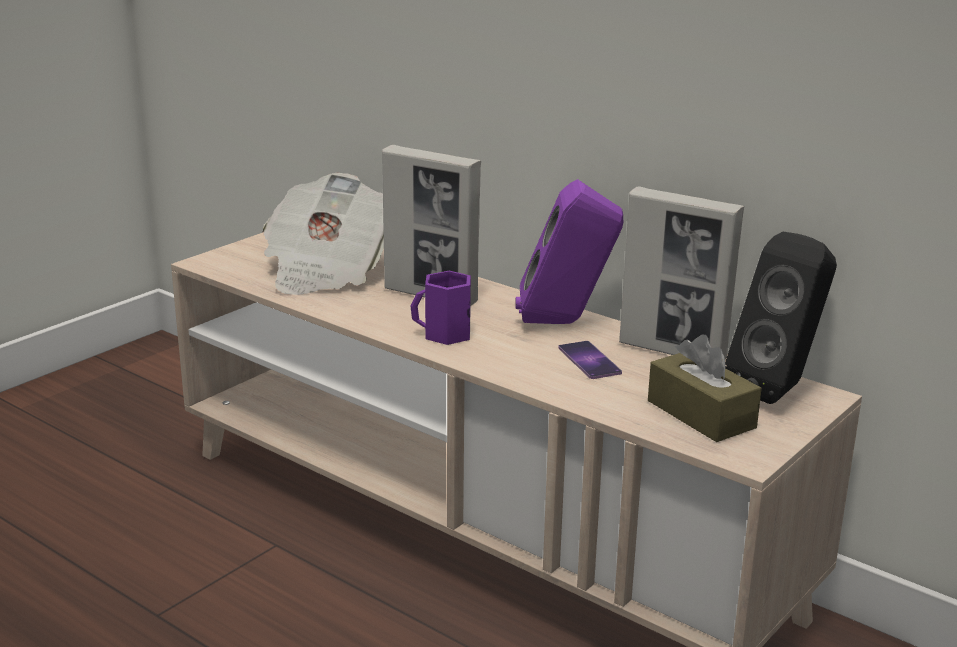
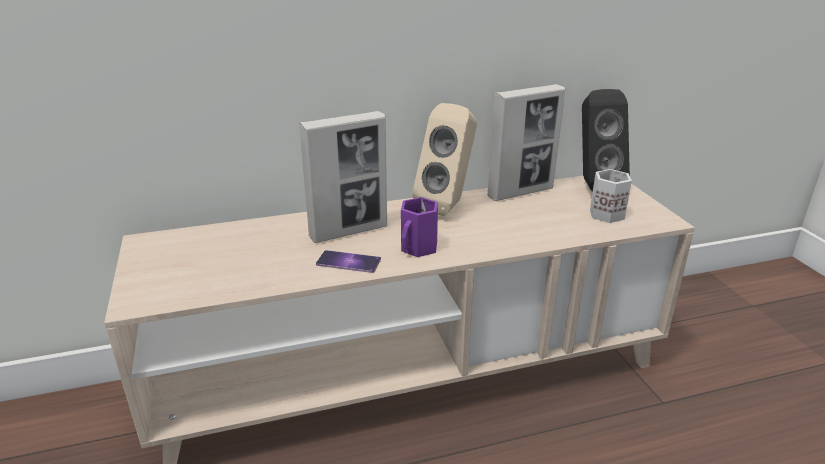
camera: 55 degrees left, 5 degrees up
newspaper [262,173,384,295] -> none
purple speaker [516,179,623,324] -> beige speaker [412,103,477,216]
phone [558,341,622,379] -> phone moved to [316,250,381,273]
brown tissue box [648,335,762,442] -> white mug [590,169,632,223]

